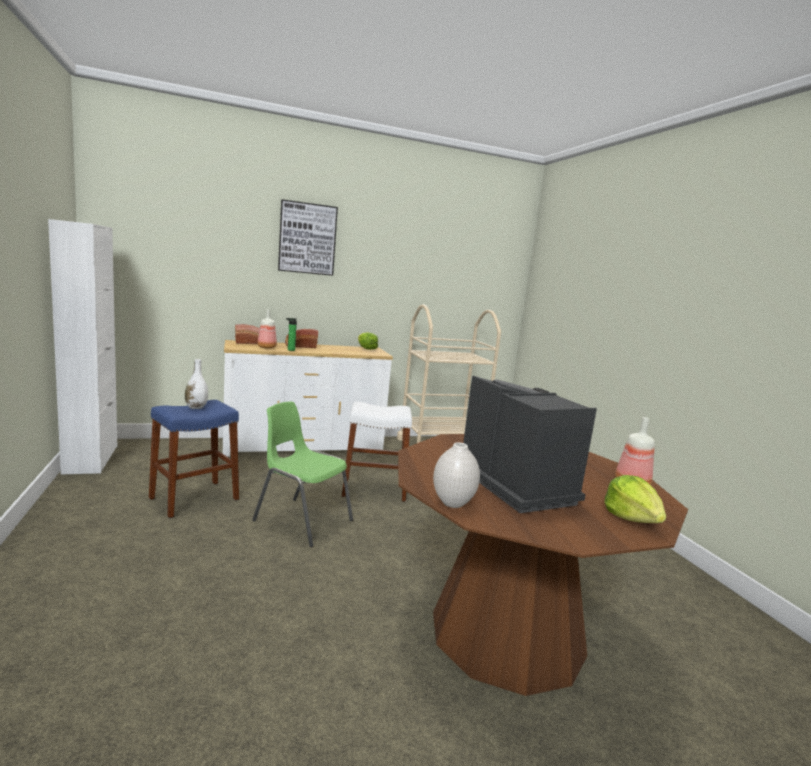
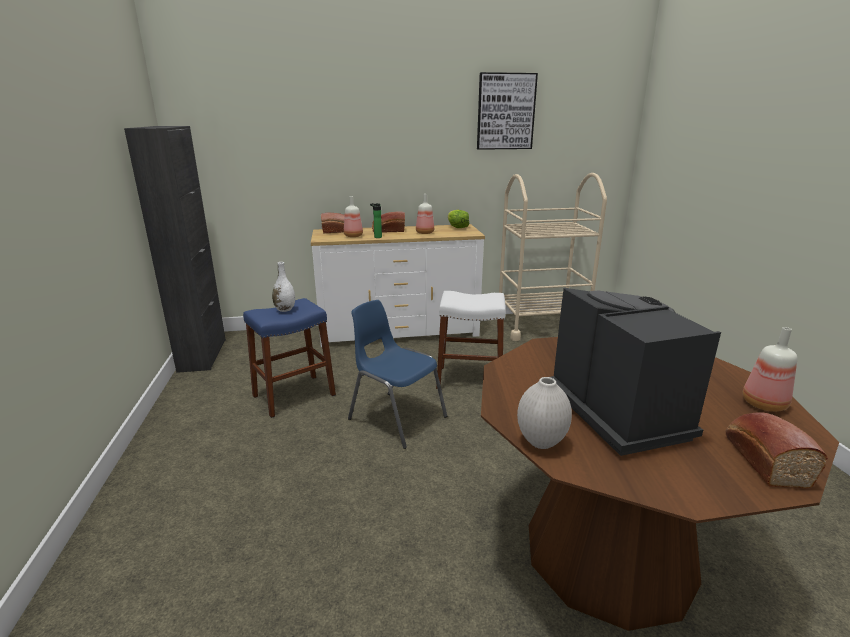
camera: 10 degrees right, 10 degrees up
white cabinet [48,219,117,474] -> black cabinet [124,126,226,373]
green chair [252,402,353,547] -> blue chair [348,300,447,449]
picture [278,199,338,276] -> picture moved to [477,72,538,150]
lettuce [605,475,666,523] -> bread [726,412,828,489]
none -> bottle [416,194,434,234]

